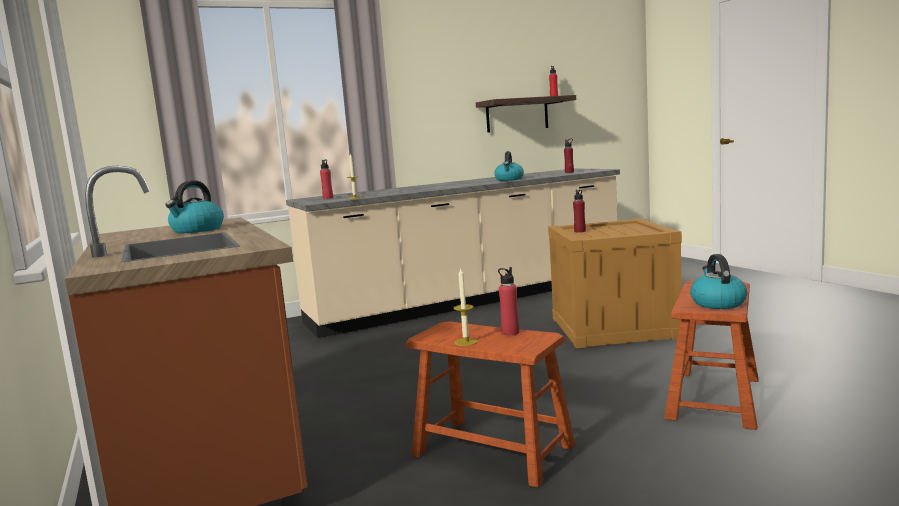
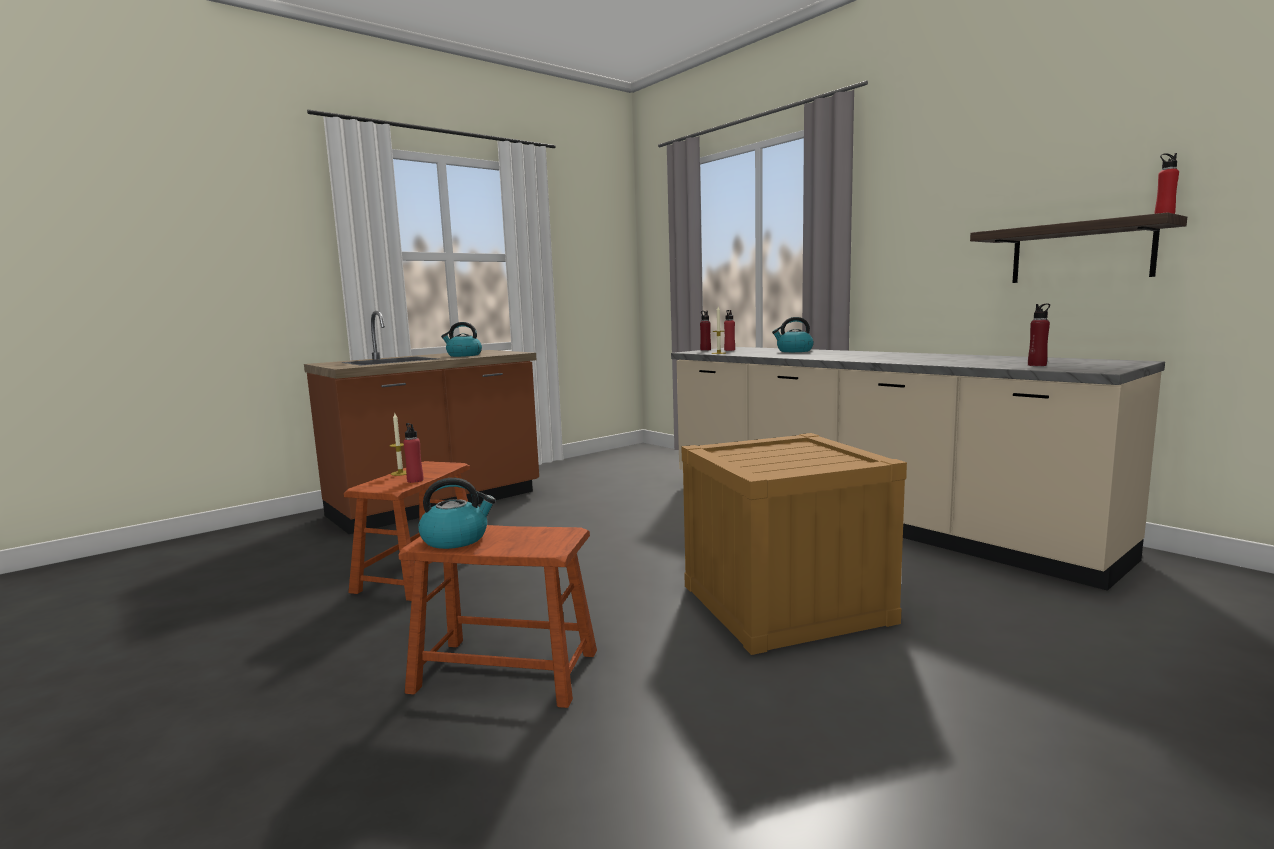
camera: 75 degrees right, 0 degrees up
kettle [494,151,524,181] -> kettle moved to [772,317,814,352]
red bottle [573,190,586,232] -> red bottle moved to [700,311,711,351]

